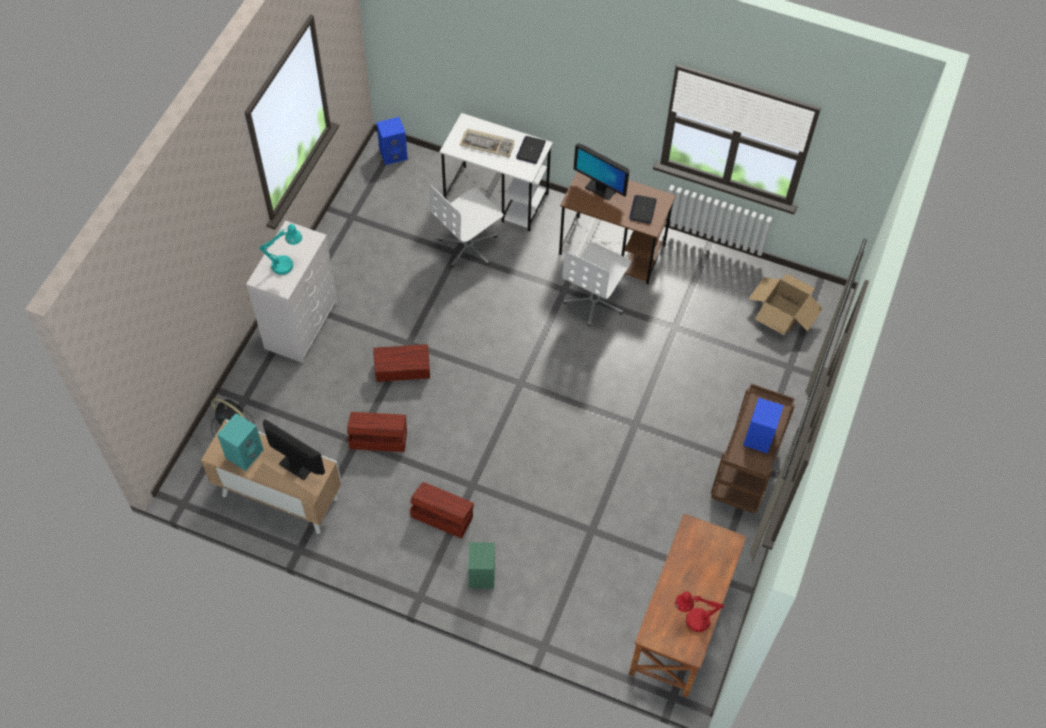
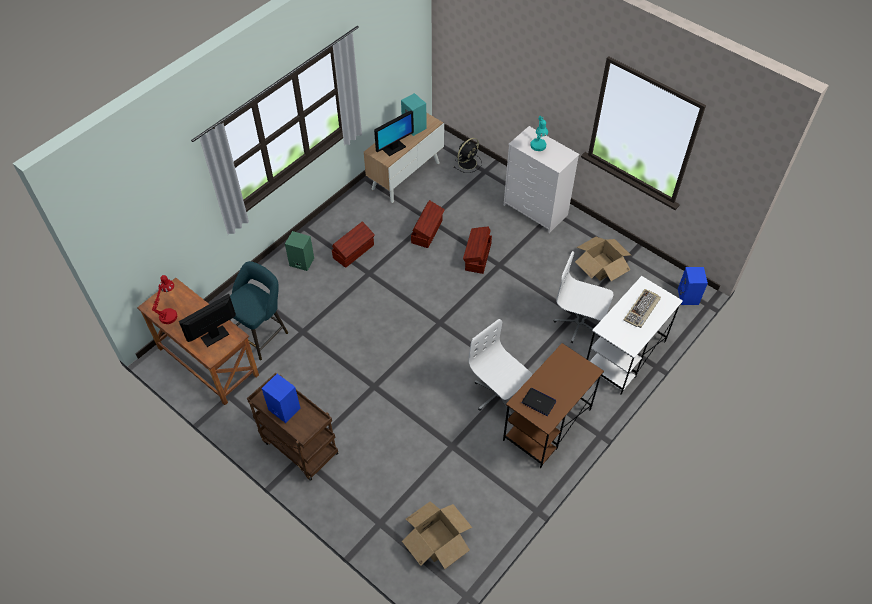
camera: 110 degrees right, 5 degrees down
white office chair [429,185,503,267] -> white office chair turned 45 degrees counterclockwise [554,251,614,343]
laptop [516,136,546,164] -> none
monitor [574,143,630,201] -> monitor moved to [179,294,236,347]
none -> turquoise stool [230,261,288,360]
none -> cardboard box [575,237,631,281]

